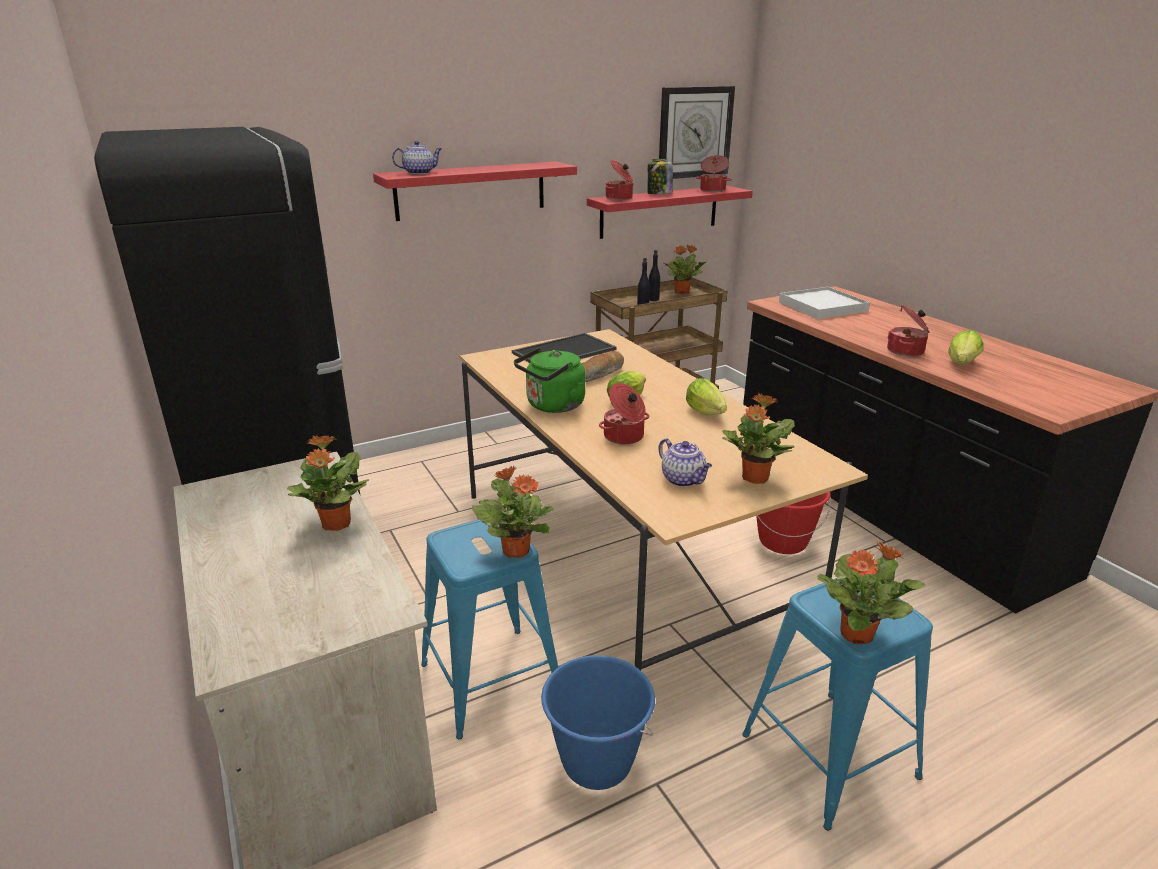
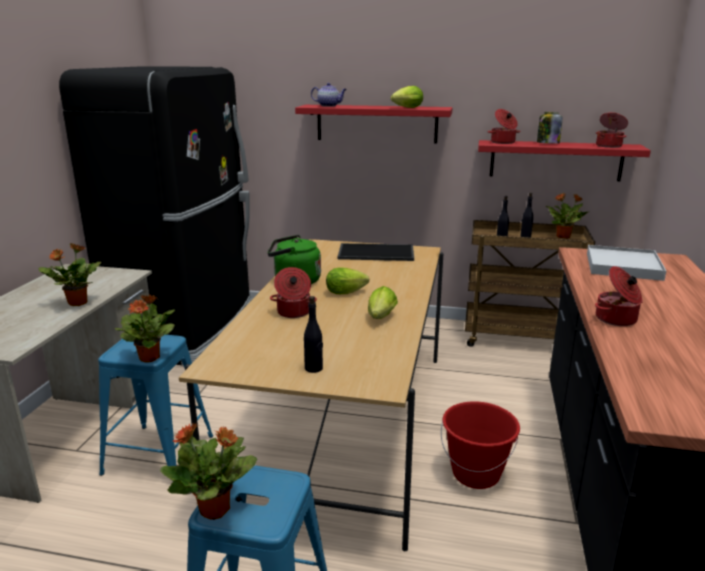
camera: 40 degrees right, 5 degrees down
blue bucket [541,655,655,790] -> none
bread [582,351,624,382] -> none
wall clock [659,86,735,179] -> none
teapot [659,438,712,487] -> none
potted plant [722,393,795,484] -> black bottle [304,296,323,373]
lettuce [948,330,984,364] -> lettuce moved to [391,86,423,108]

